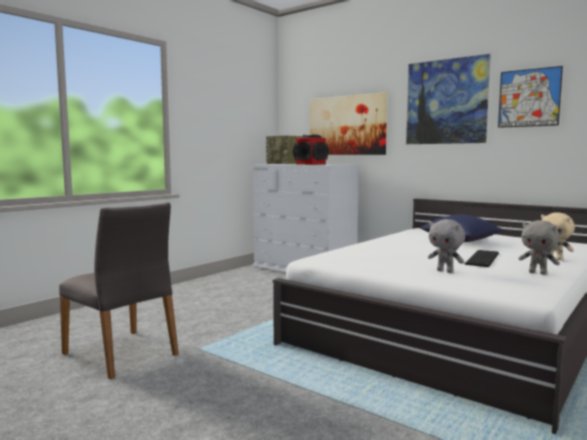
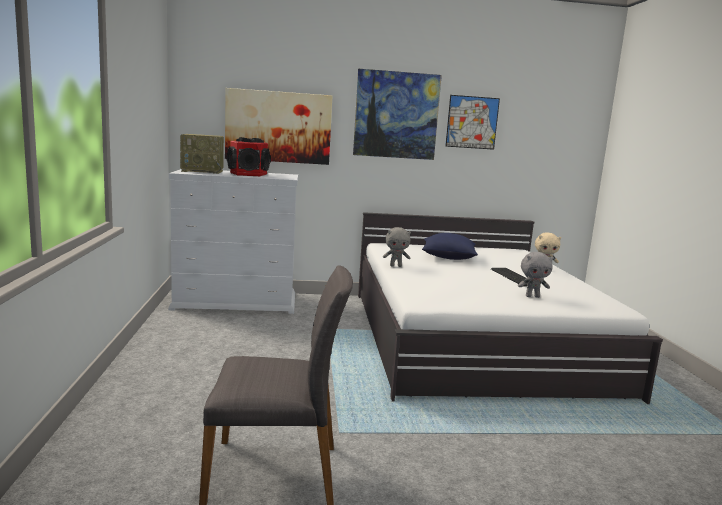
camera: 45 degrees left, 5 degrees up
grey plush toy [518,220,560,275] -> grey plush toy moved to [383,227,411,267]

